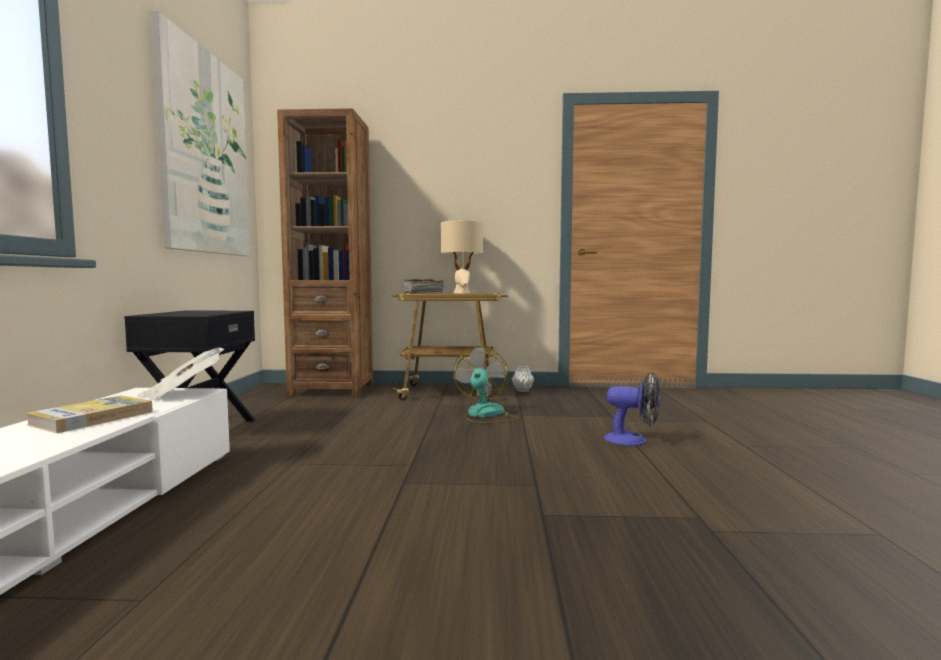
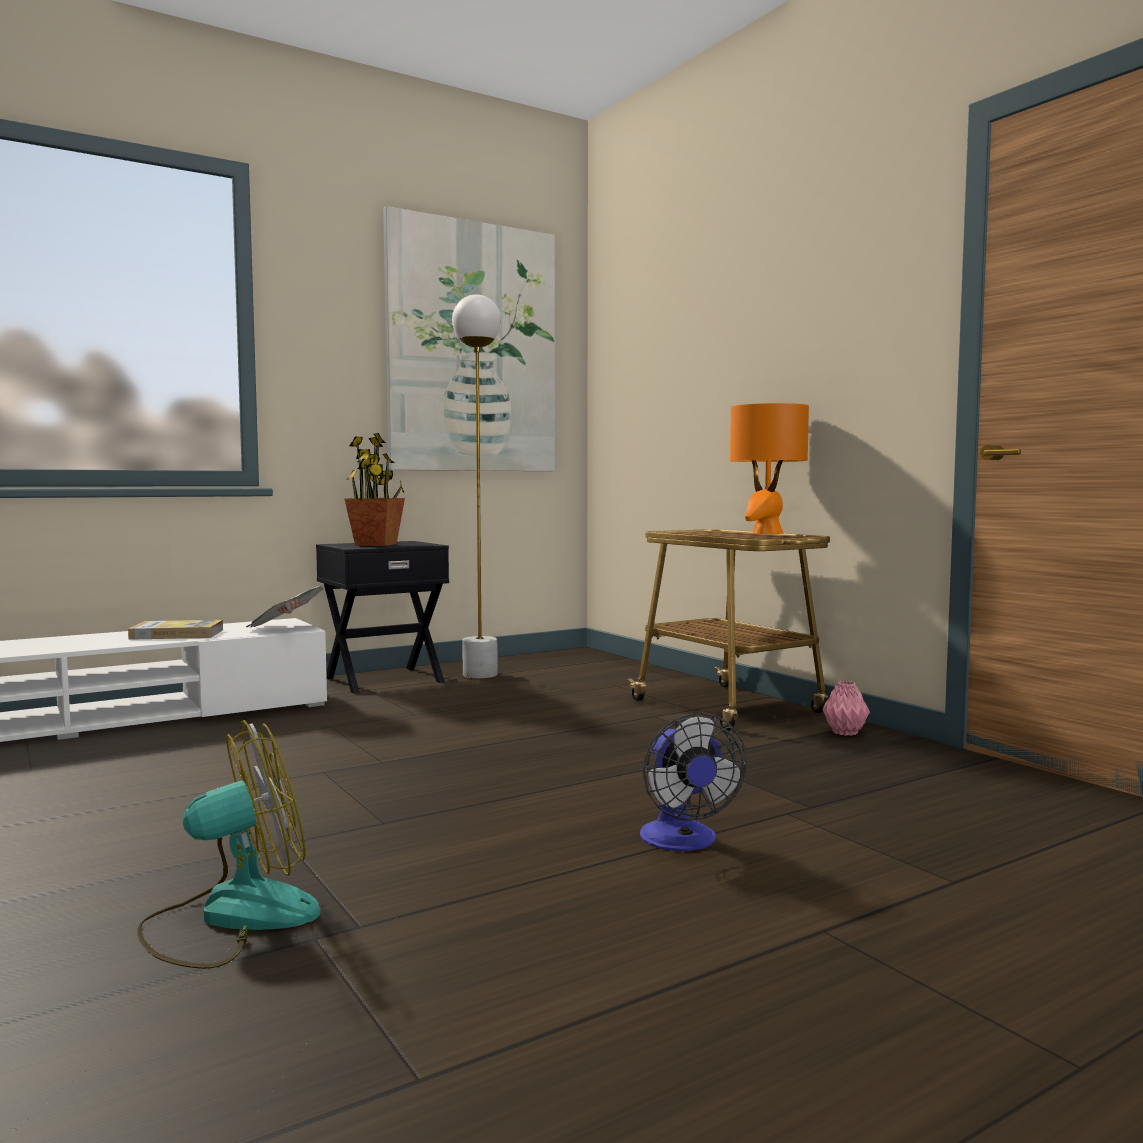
camera: 55 degrees right, 0 degrees up
brown bookcase [277,108,373,397] -> none
grey book [403,279,444,294] -> none
beige table lamp [441,220,483,293] -> orange table lamp [730,403,809,534]
fan [453,347,519,423] -> fan moved to [137,720,320,969]
grey vase [511,365,534,392] -> pink vase [823,681,870,736]
none -> potted plant [344,433,405,546]
none -> white floor lamp [452,294,502,679]

